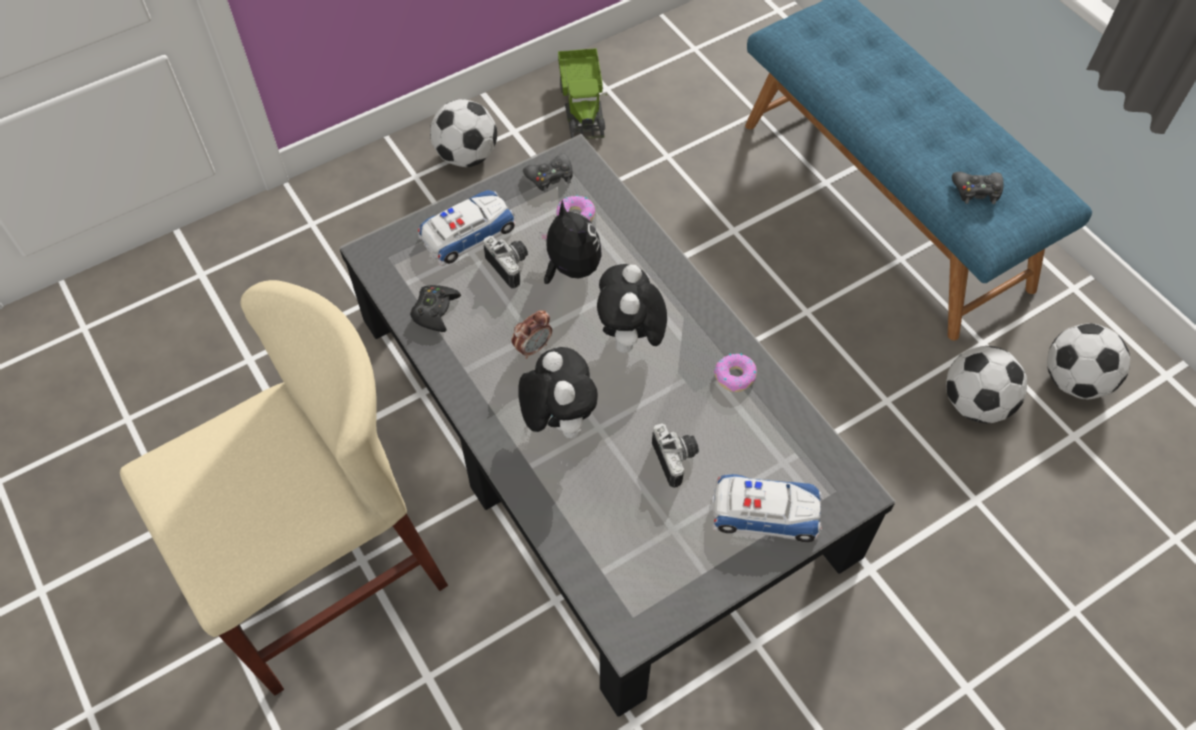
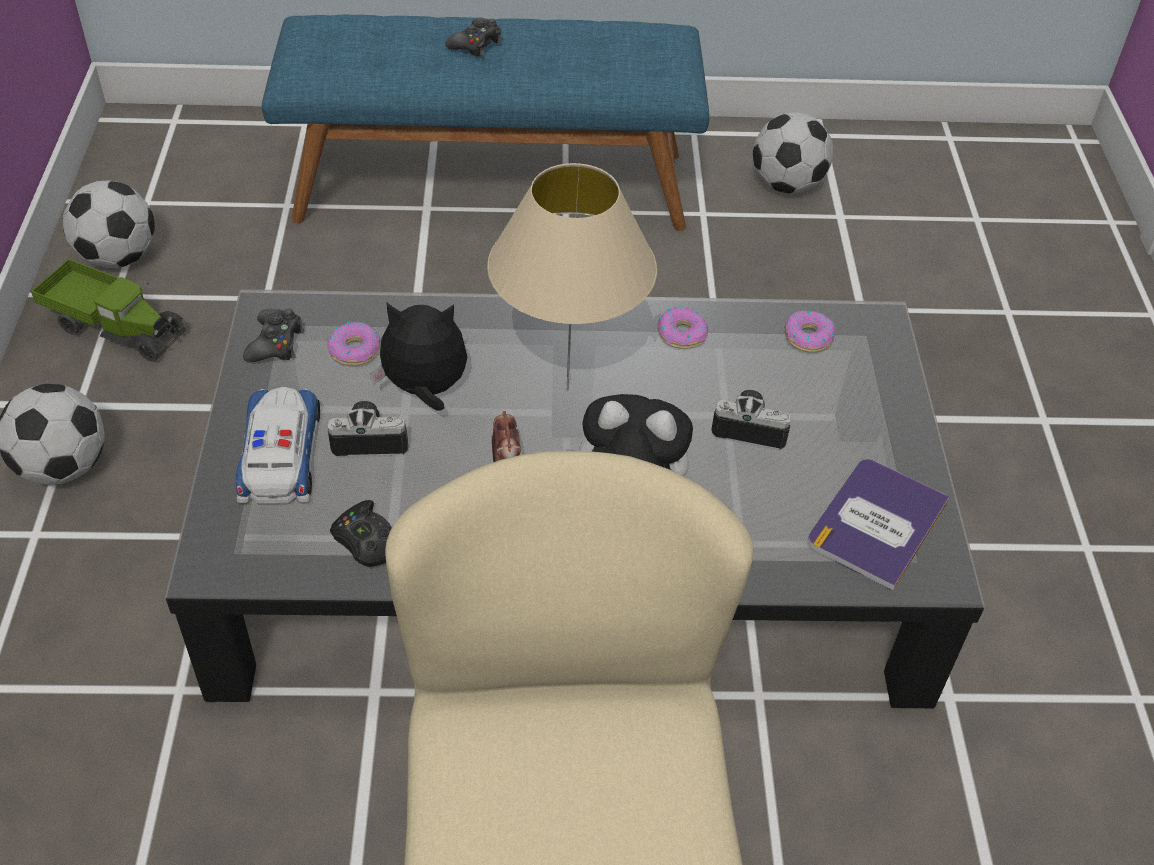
camera: 60 degrees left, 10 degrees down
plush toy [597,264,667,357] -> beige table lamp [487,163,657,391]
toy car [712,474,822,542] -> none
football [946,346,1027,423] -> football moved to [62,181,155,268]
black game controller [952,172,1004,204] -> black game controller moved to [445,17,501,56]
none -> donut [785,311,835,353]
none -> book [808,459,950,591]

